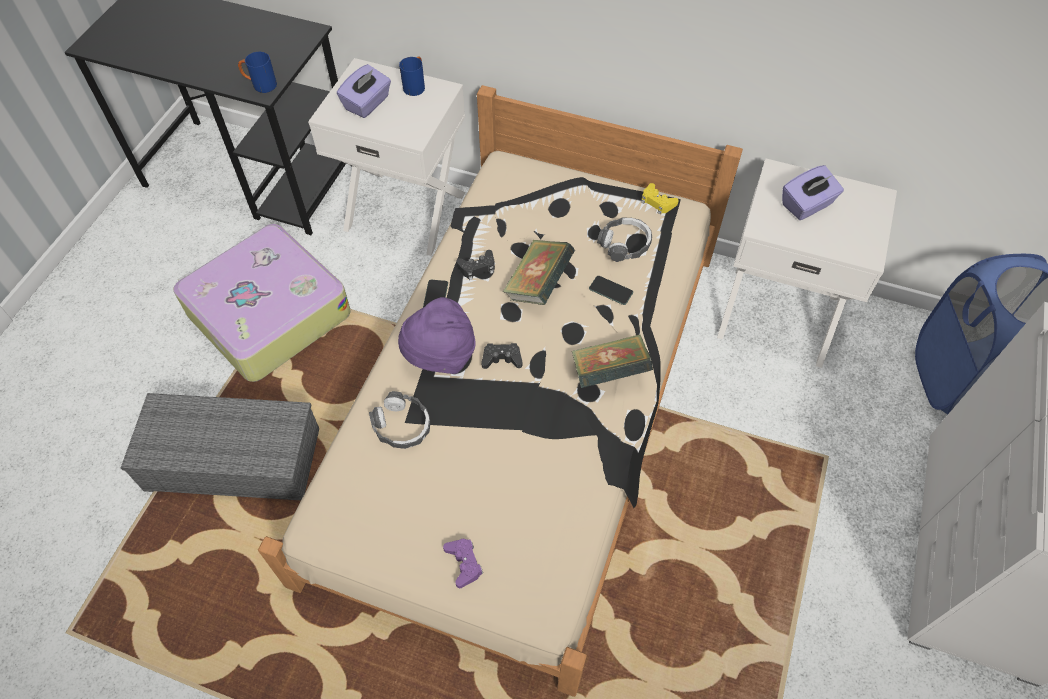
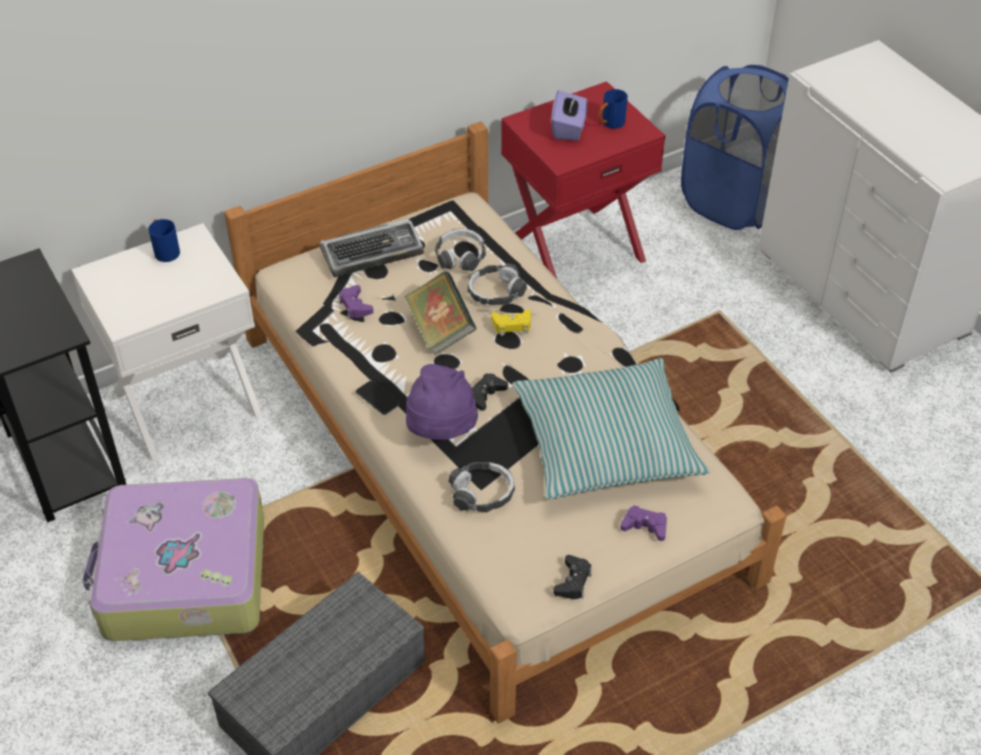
camera: 50 degrees left, 10 degrees down
blue mug [238,52,277,93] -> blue mug moved to [599,89,628,129]
purple tissue box [337,64,391,118] -> none
black game controller [456,250,495,280] -> black game controller moved to [553,555,592,599]
book [572,335,653,388] -> none
phone [589,276,633,305] -> headphones [468,263,527,305]
yellow game controller [641,183,679,215] -> yellow game controller moved to [491,309,531,336]
white nightstand [717,159,897,368] -> red nightstand [501,81,665,279]
none -> keyboard [320,219,424,277]
none -> purple game controller [339,285,373,318]
none -> pillow [512,358,710,500]

